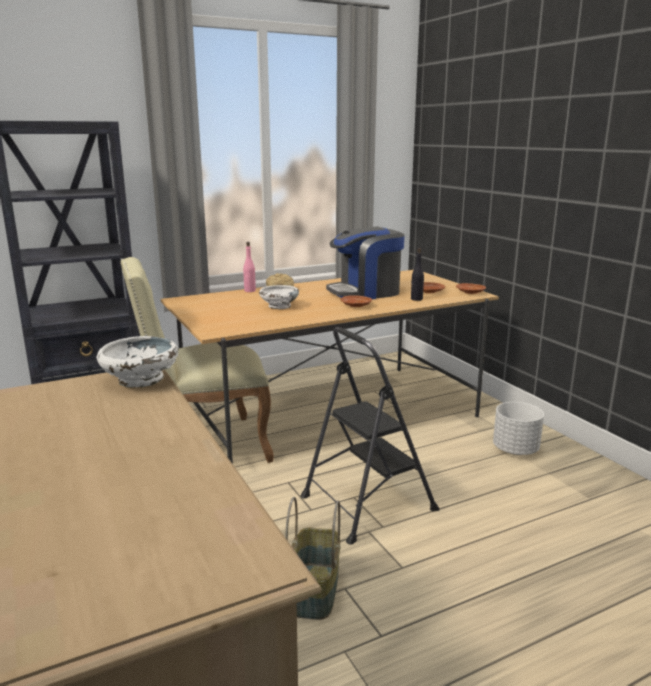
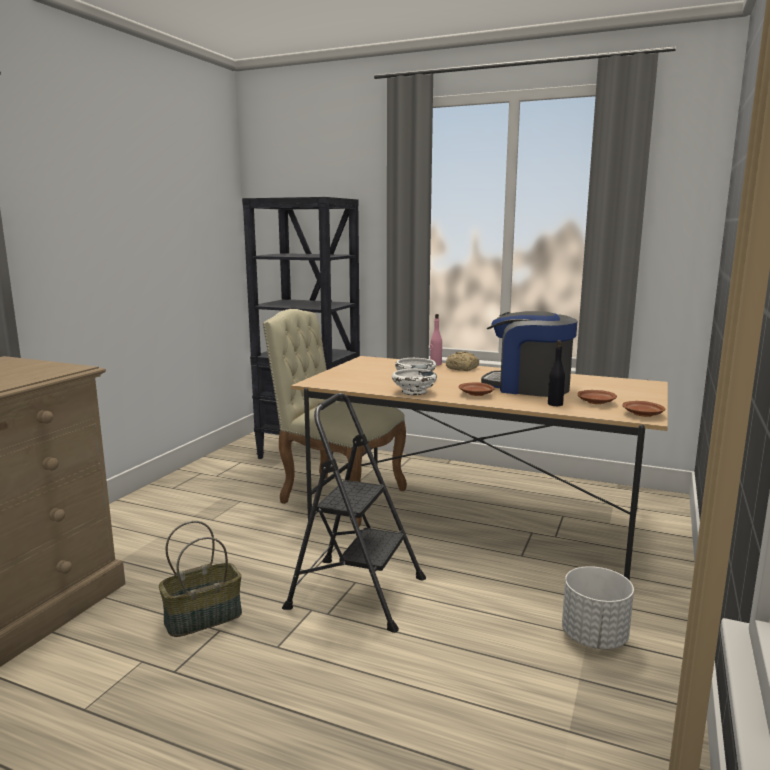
camera: 50 degrees right, 5 degrees down
white bowl [97,336,178,388] -> white bowl moved to [392,368,437,395]

